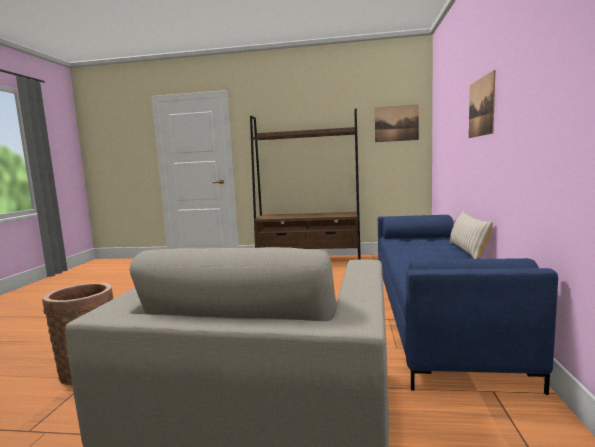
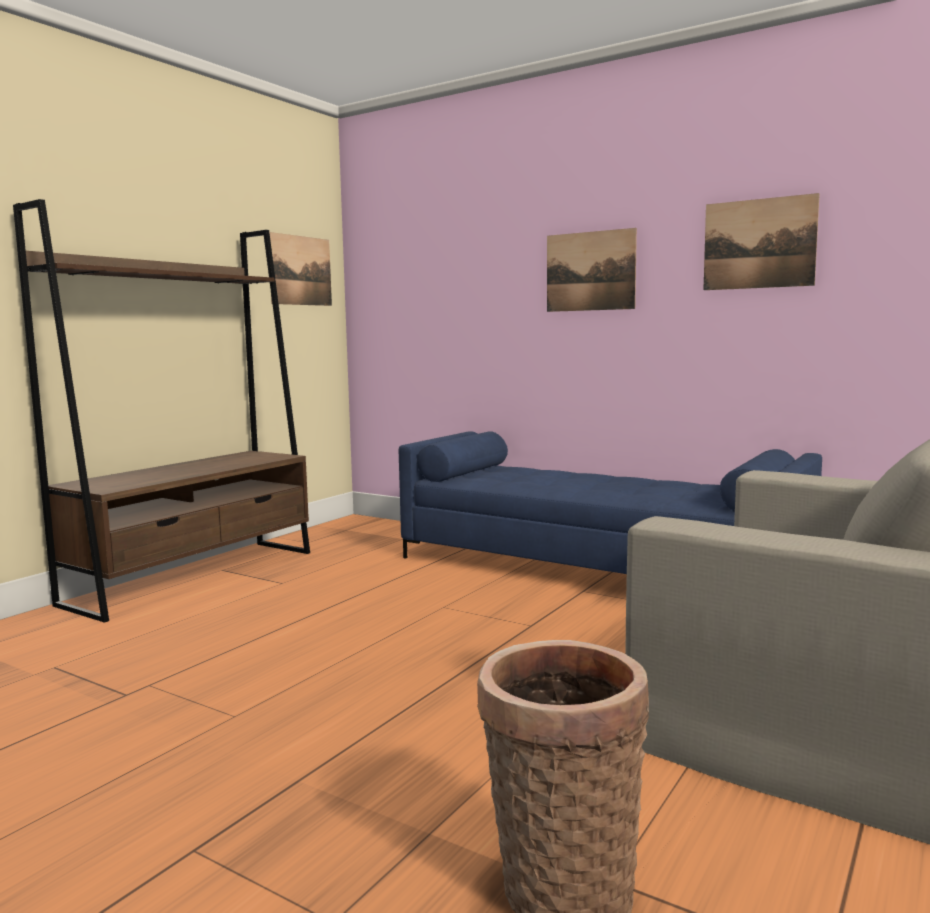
camera: 65 degrees left, 0 degrees up
beige pillow [450,211,493,259] -> none
none -> picture [703,193,820,290]

